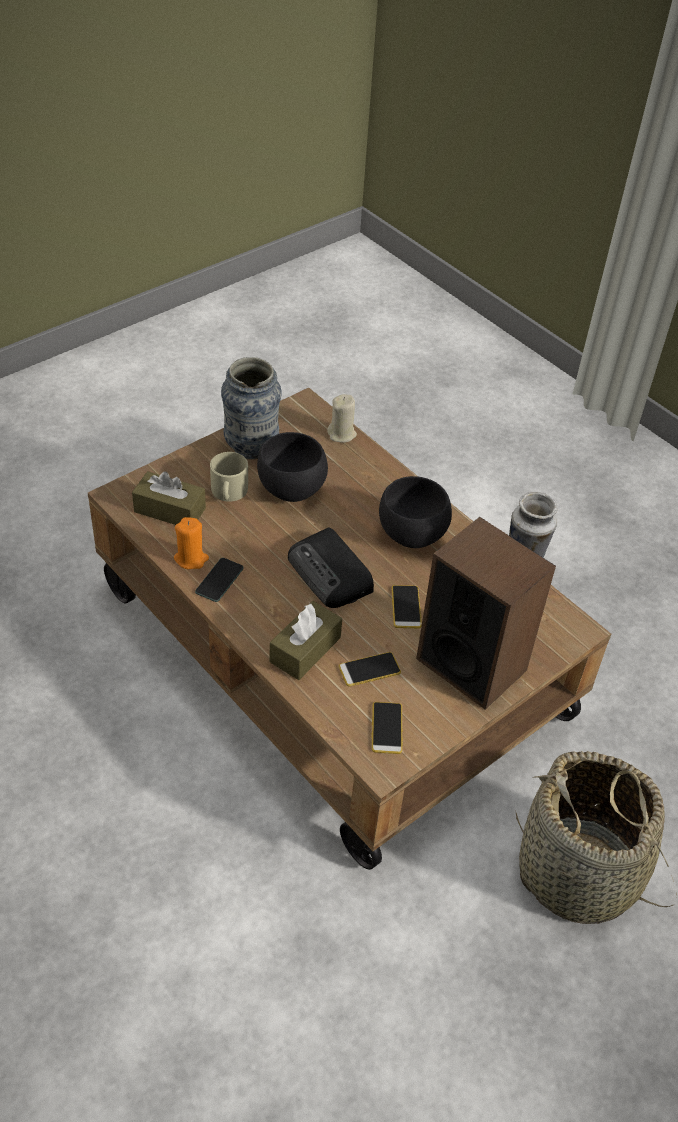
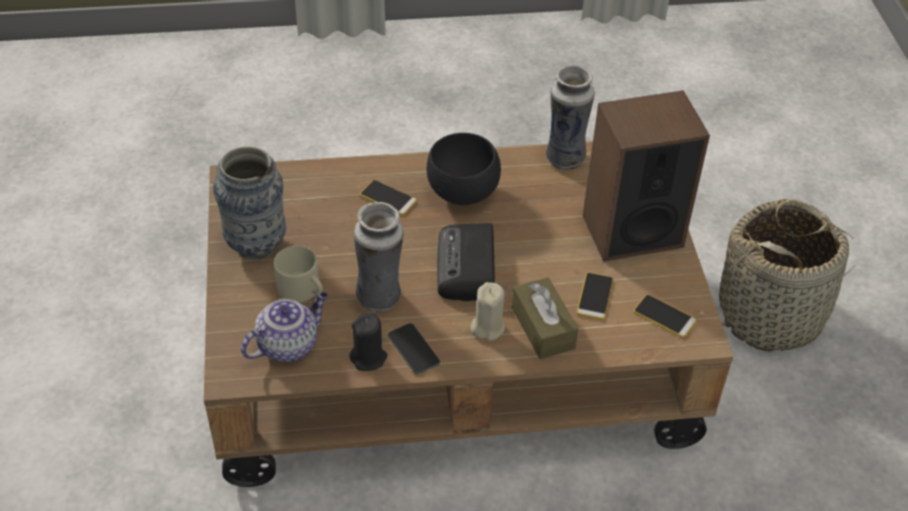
camera: 55 degrees left, 0 degrees up
brown tissue box [132,471,206,525] -> teapot [241,292,328,362]
orange candle [174,517,209,569] -> black candle [350,313,388,371]
black bowl [257,432,328,502] -> none
radio [288,527,374,608] -> radio turned 90 degrees clockwise [437,223,495,301]
beige candle [327,394,357,443] -> beige candle moved to [471,282,505,341]
phone [392,585,422,628] -> phone moved to [360,180,417,215]
none -> vase [354,202,403,312]

